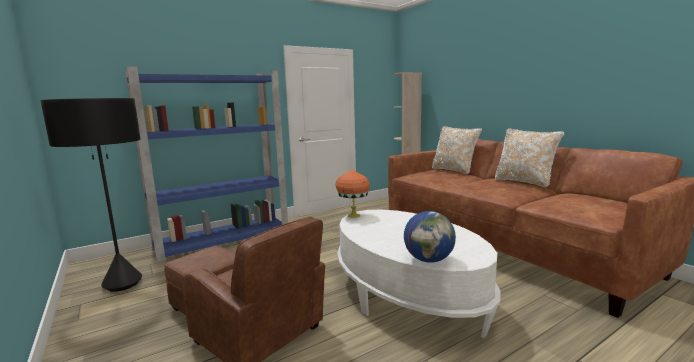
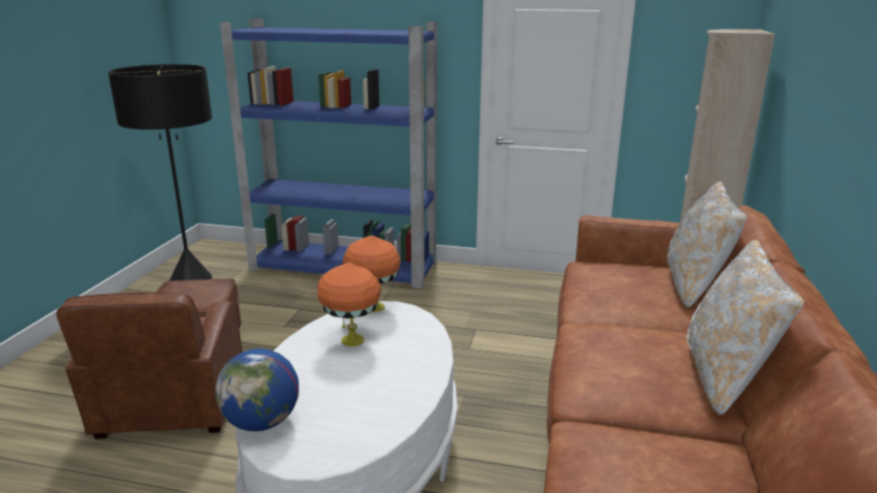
camera: 45 degrees right, 10 degrees up
none -> orange table lamp [317,262,381,347]

